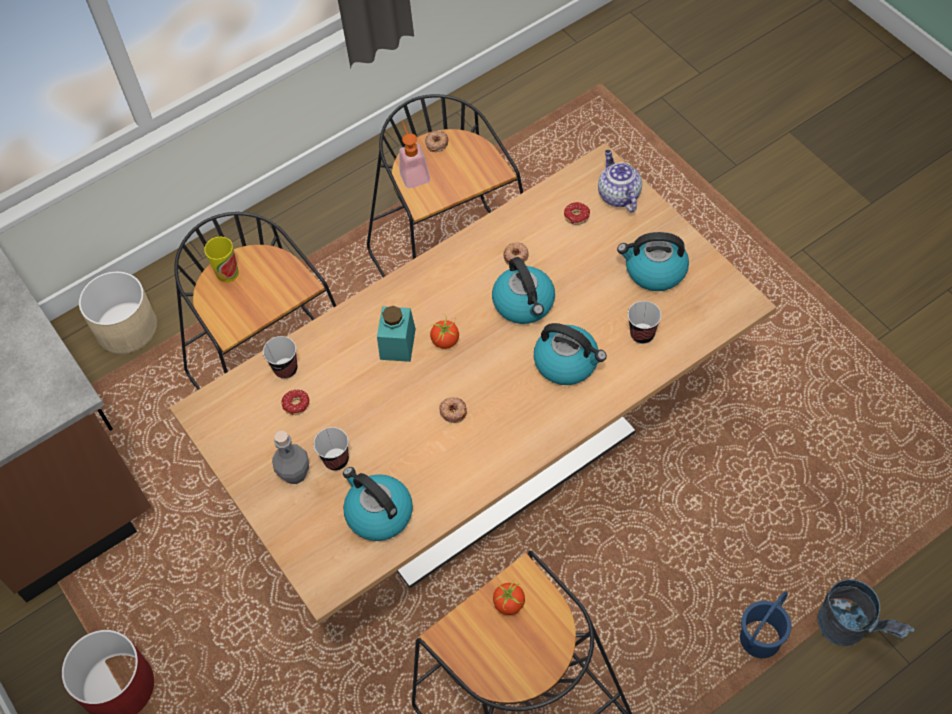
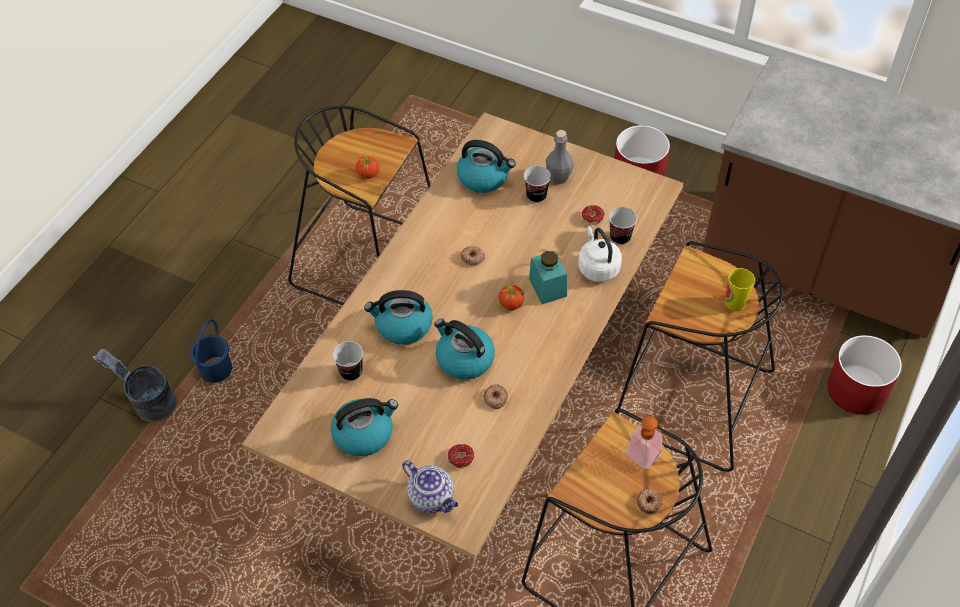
camera: 150 degrees right, 5 degrees down
beige planter [79,271,157,354] -> red planter [827,335,902,414]
none -> white kettle [578,226,622,282]

